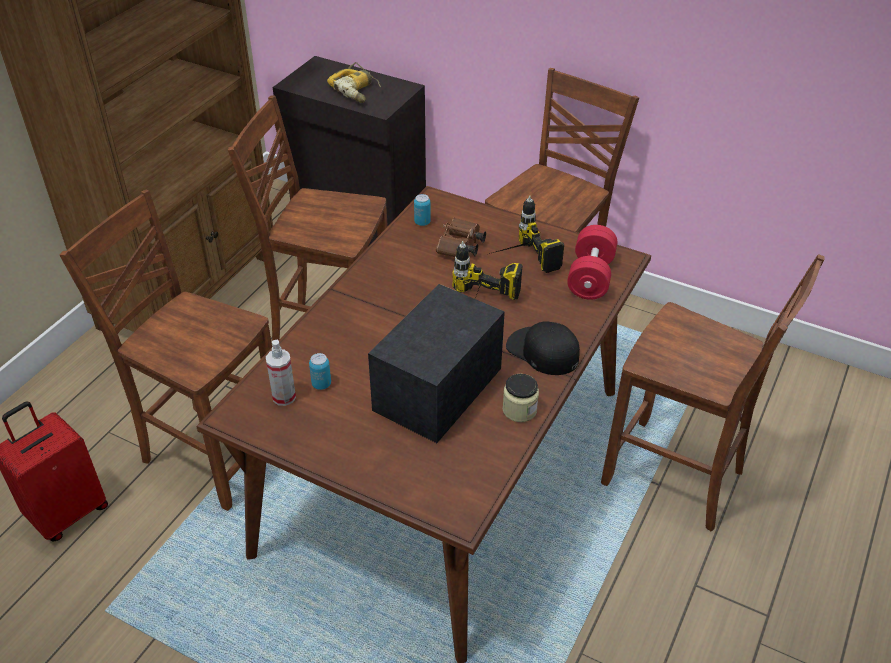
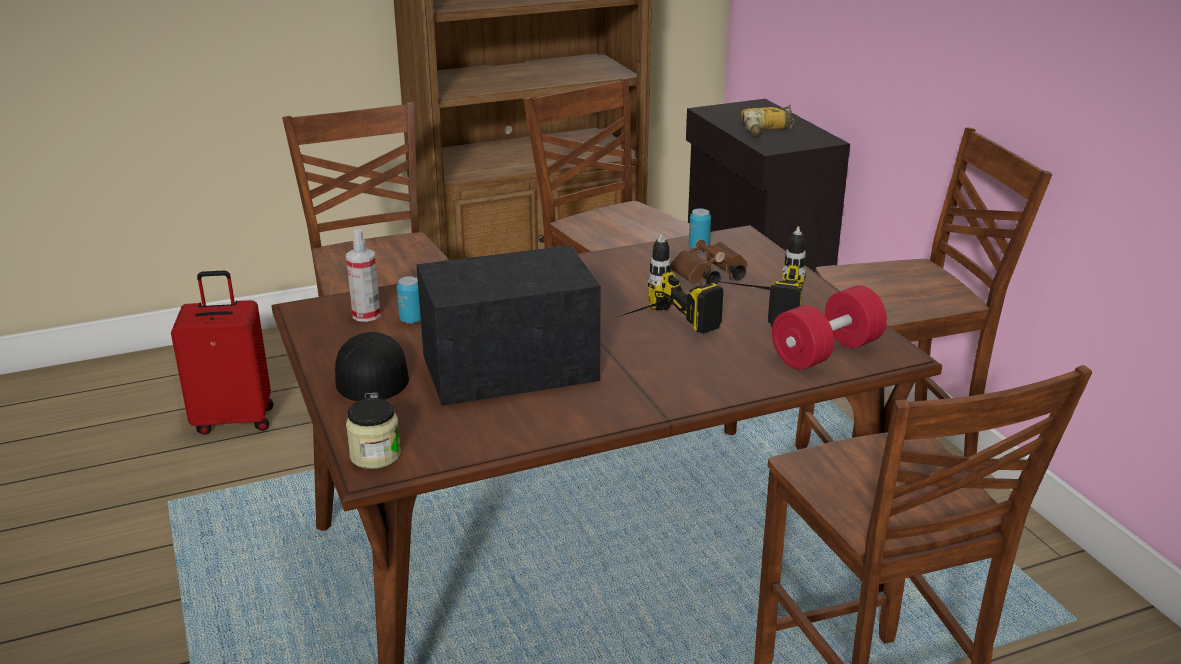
camera: 40 degrees right, 15 degrees down
jar [502,374,539,422] -> jar moved to [346,398,401,469]
black cap [506,321,580,375] -> black cap moved to [335,332,409,401]

